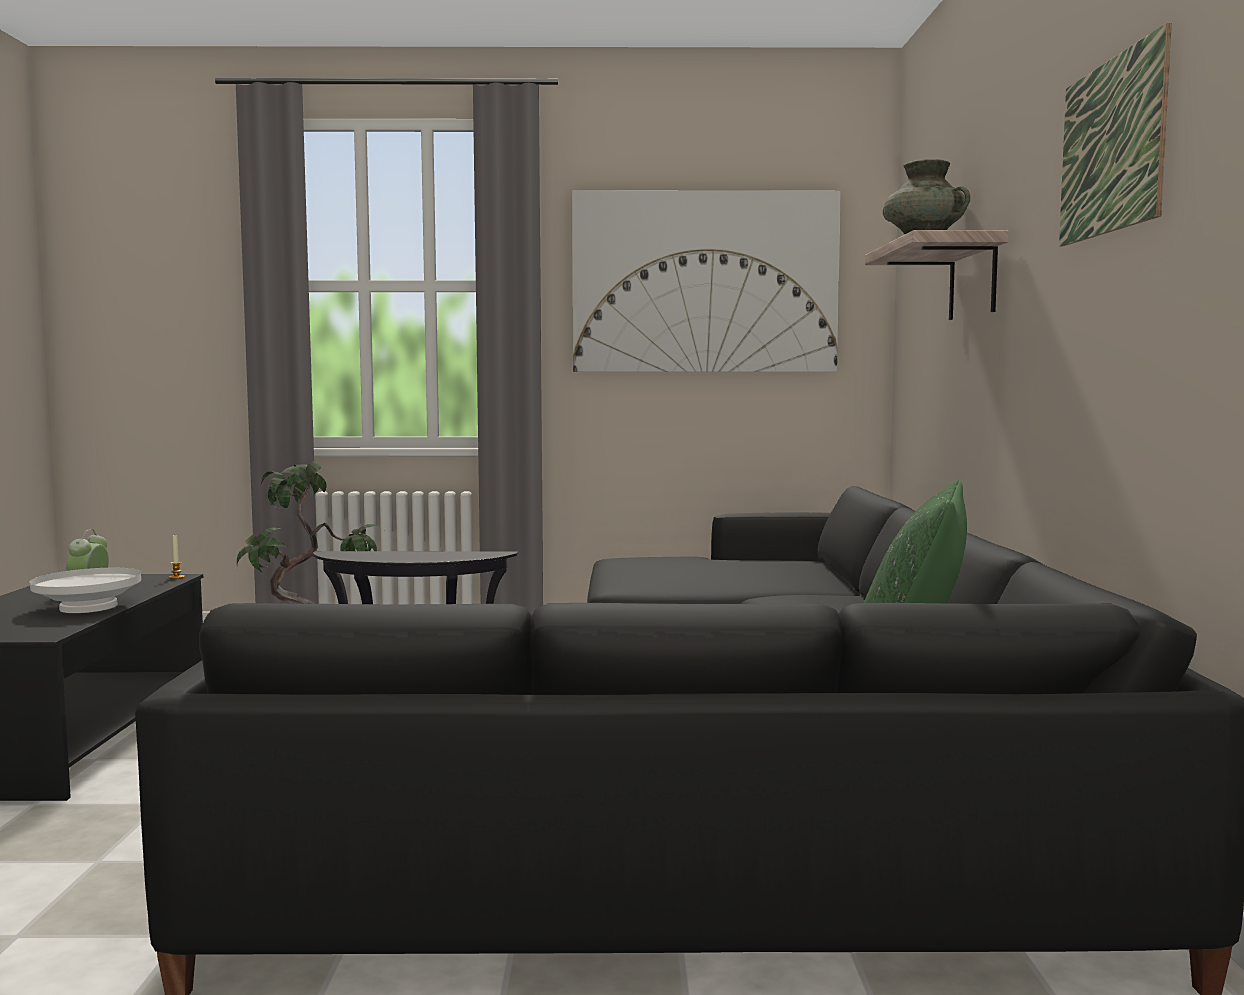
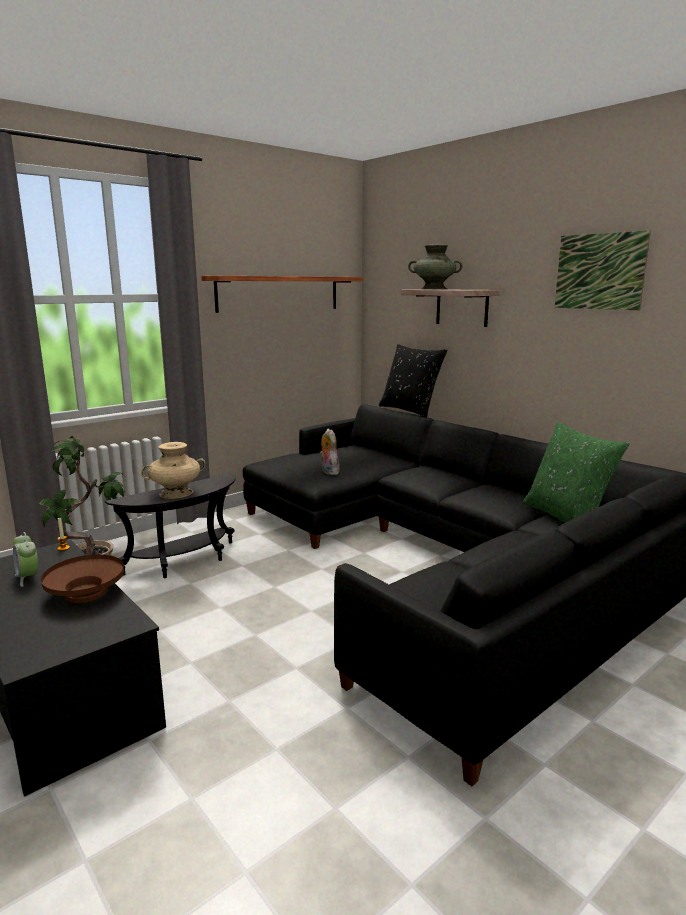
camera: 40 degrees left, 10 degrees up
white bowl [29,568,141,613] -> brown bowl [41,554,124,603]
picture [572,190,841,372] -> shelf [201,276,364,313]
none -> beige vase [141,442,205,499]
none -> plush toy [319,429,340,475]
none -> black pillow [379,344,447,418]

